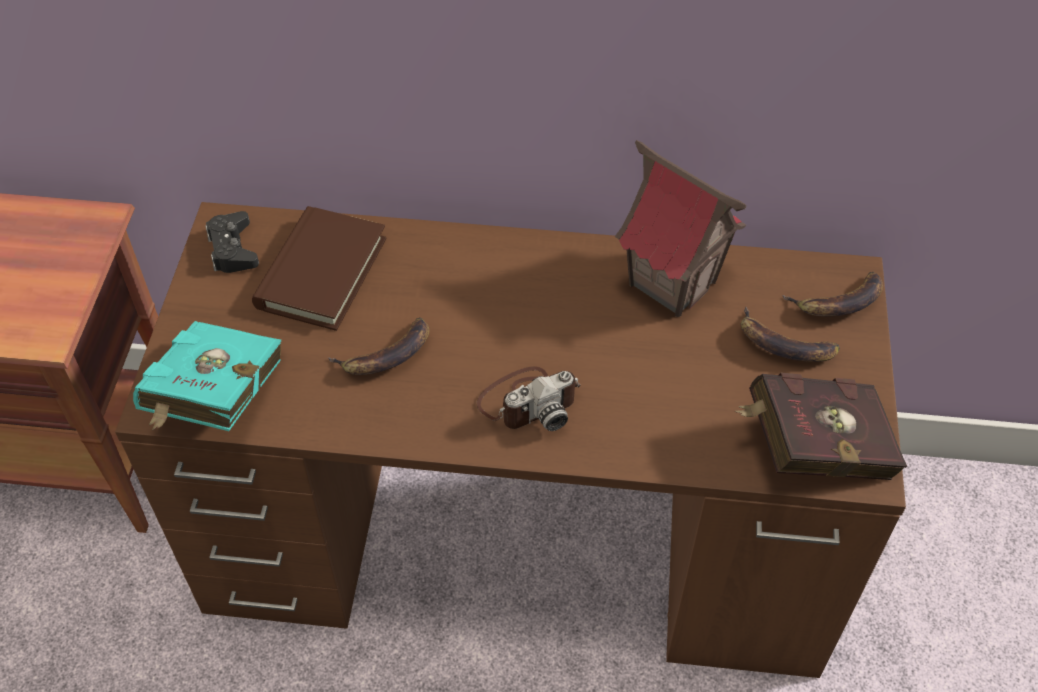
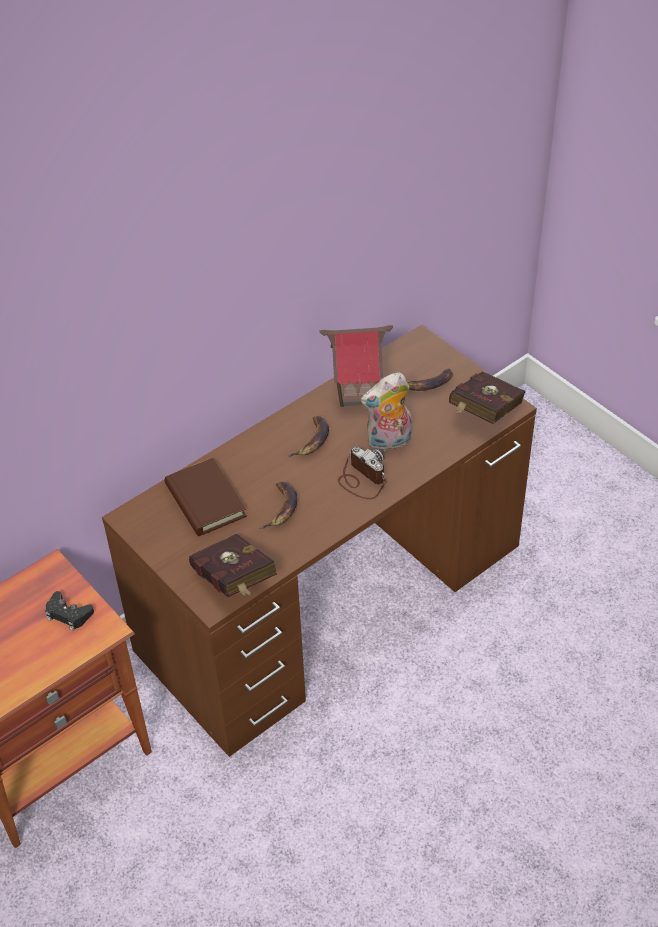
camera: 45 degrees left, 5 degrees down
turquoise book [133,321,281,431] -> red book [189,534,277,597]
black game controller [205,211,259,273] -> black game controller moved to [45,591,94,631]
camera [477,366,581,431] -> camera turned 60 degrees counterclockwise [338,446,386,499]
banana [782,272,883,317] -> banana moved to [287,416,329,457]
none -> plush toy [361,372,412,451]

